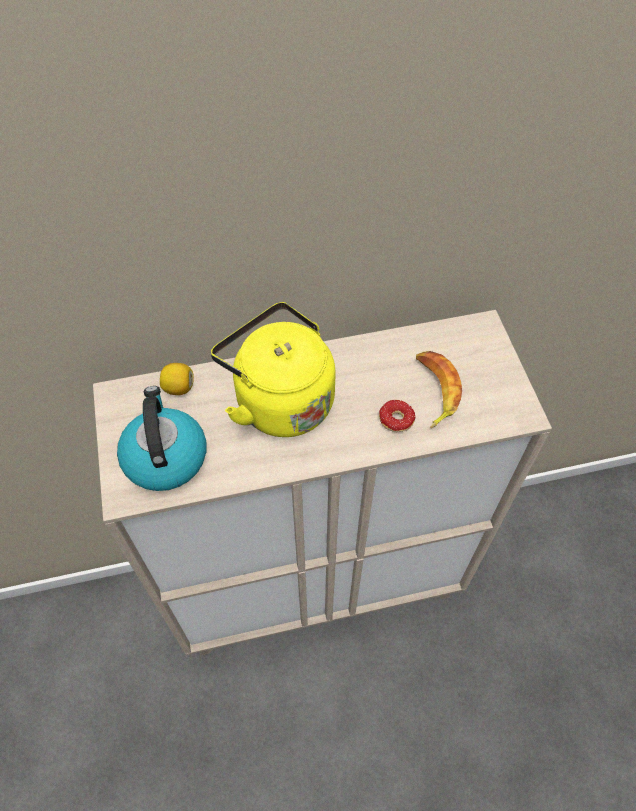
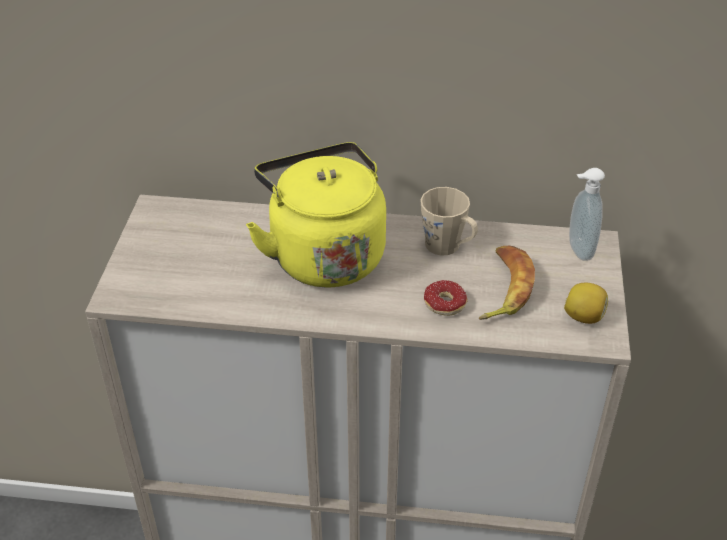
camera: 20 degrees right, 15 degrees down
kettle [117,386,206,491] -> none
lemon [160,363,194,395] -> lemon moved to [564,283,608,324]
none -> beige mug [421,187,478,255]
none -> soap dispenser [569,168,605,261]

